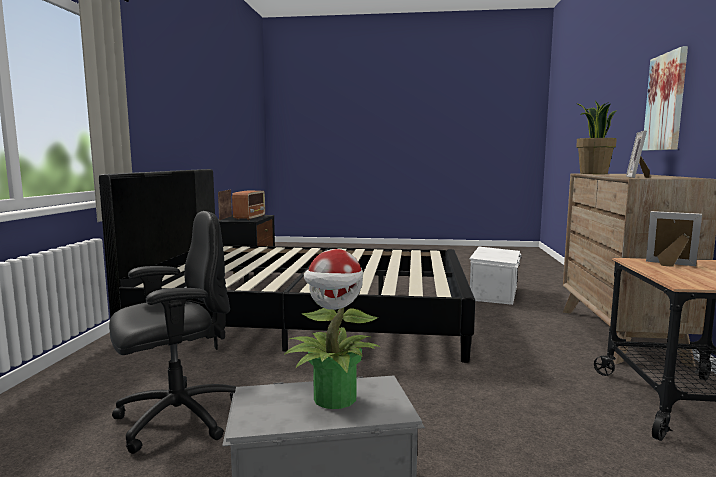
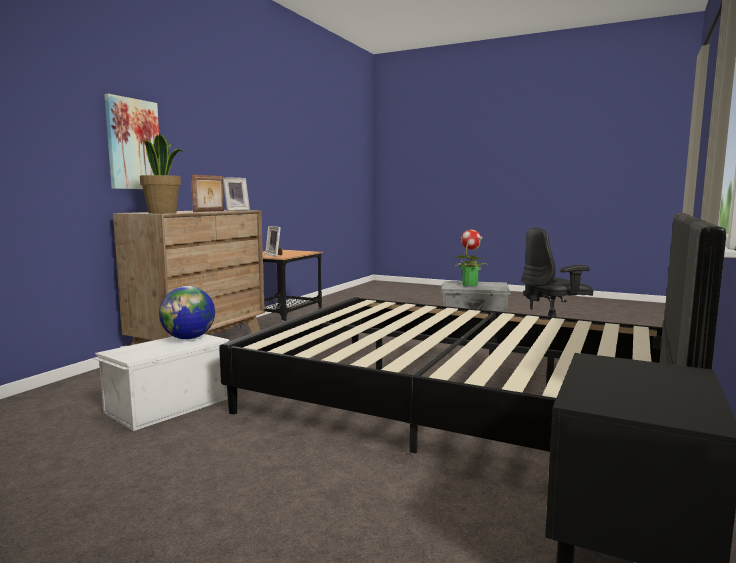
camera: 160 degrees left, 0 degrees up
picture frame [218,190,232,220] -> picture frame moved to [191,175,224,212]
radio [232,191,265,220] -> none
none -> globe [159,286,215,339]

